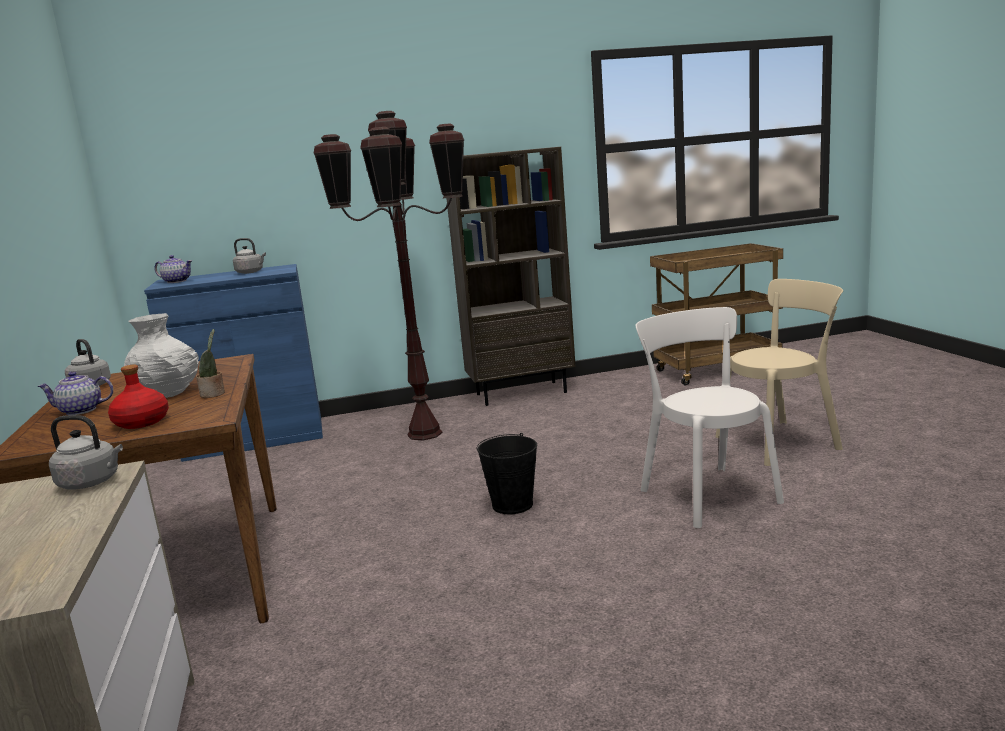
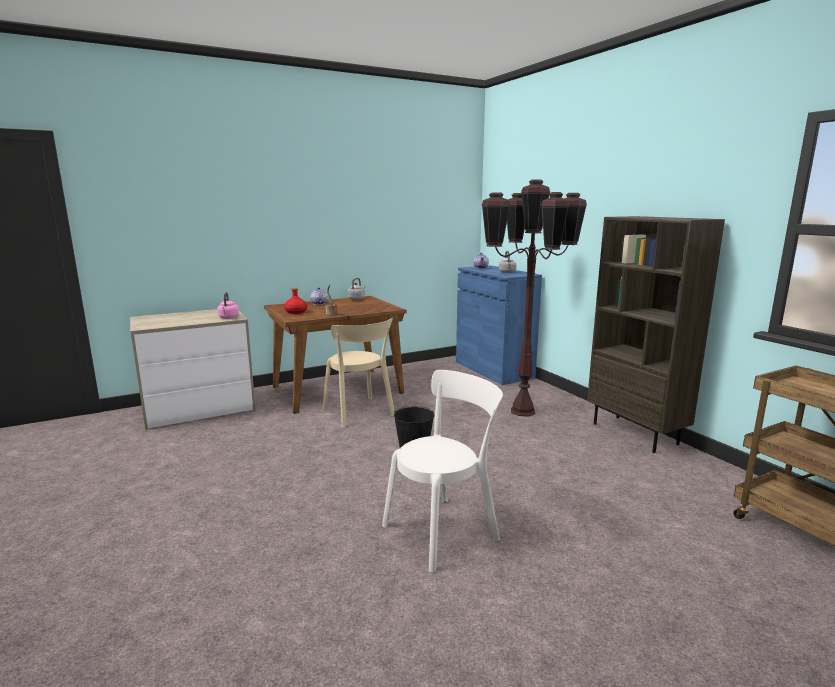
camera: 75 degrees right, 0 degrees up
grey kettle [49,415,123,490] -> pink kettle [217,292,239,319]
white vase [124,313,199,398] -> none
beige chair [716,279,843,466] -> beige chair moved to [323,317,394,428]

